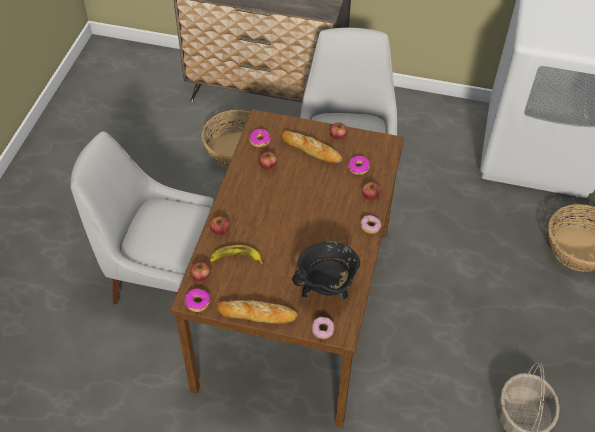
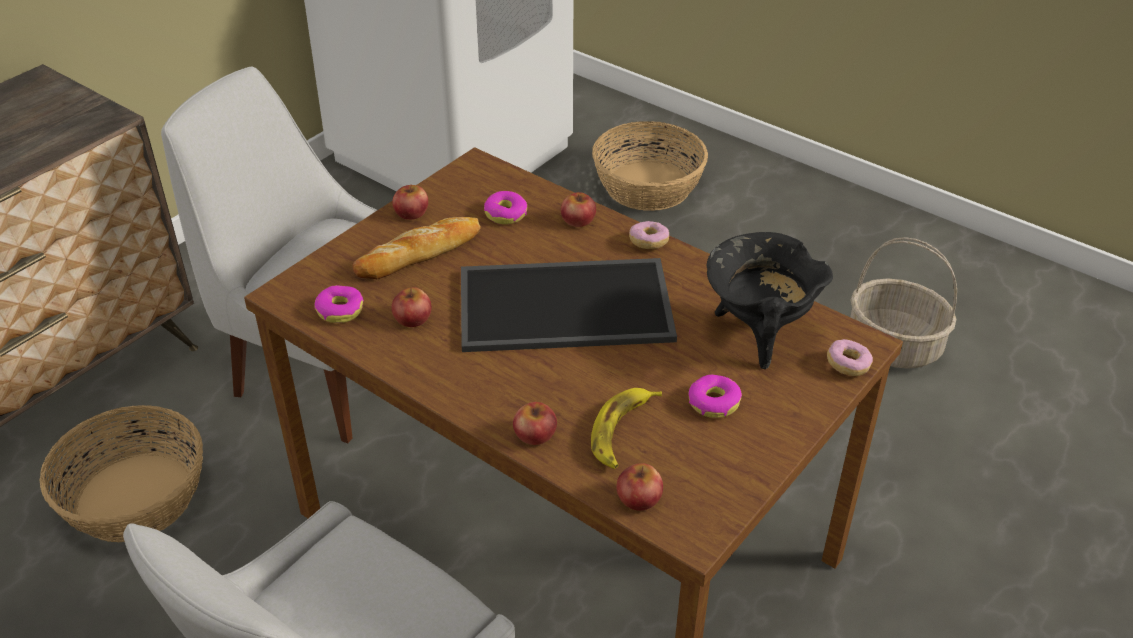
camera: 65 degrees left, 10 degrees down
donut [184,288,210,312] -> donut moved to [689,375,742,418]
bread [216,300,298,324] -> none
none -> tray [461,258,677,352]

